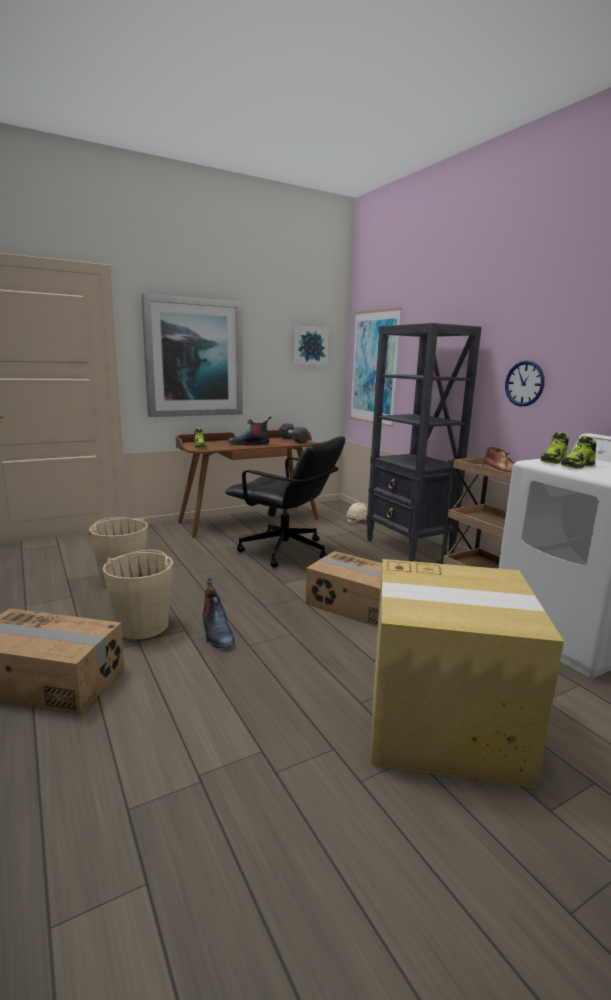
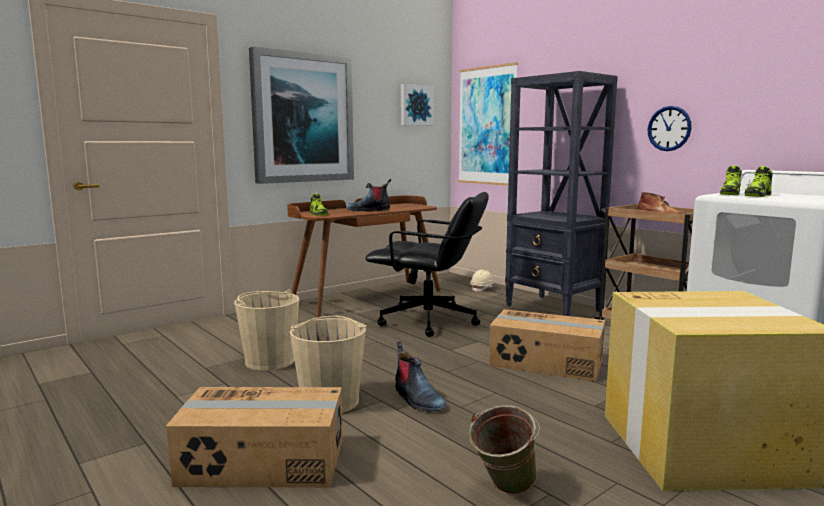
camera: 10 degrees left, 5 degrees down
black dumbbell [279,423,309,444] -> none
none -> green bucket [469,405,540,495]

